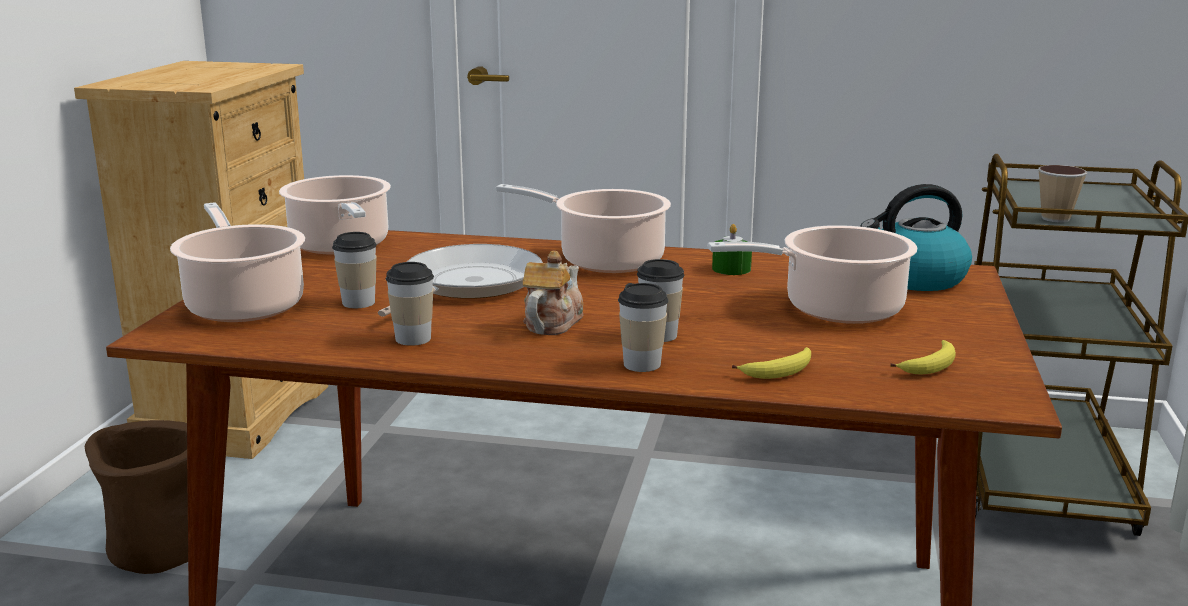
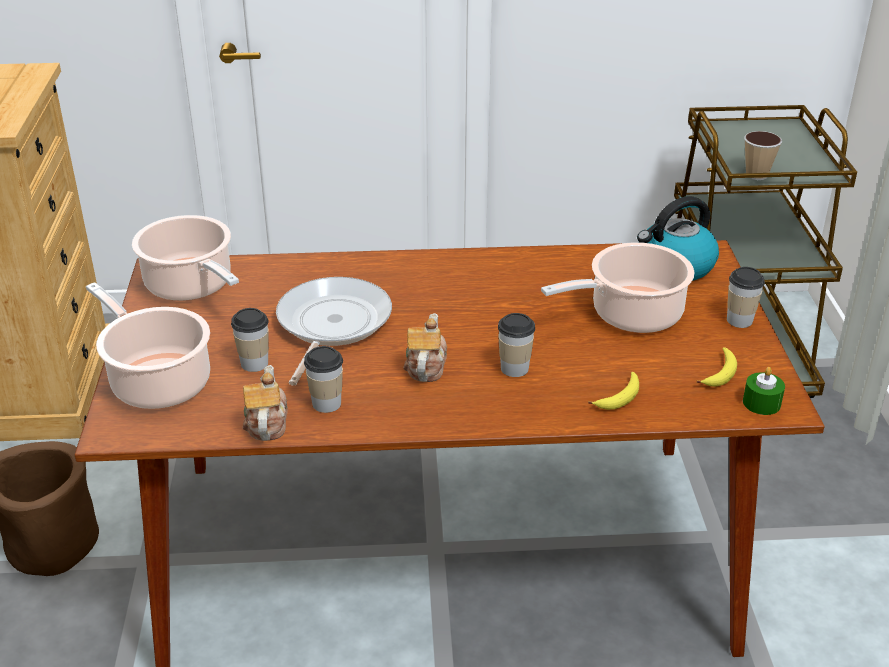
camera: 15 degrees left, 15 degrees up
cooking pot [496,184,671,273] -> none
cup [618,283,669,372] -> cup moved to [727,267,765,328]
green candle [712,224,752,275] -> green candle moved to [743,367,785,415]
none -> teapot [243,365,288,441]

